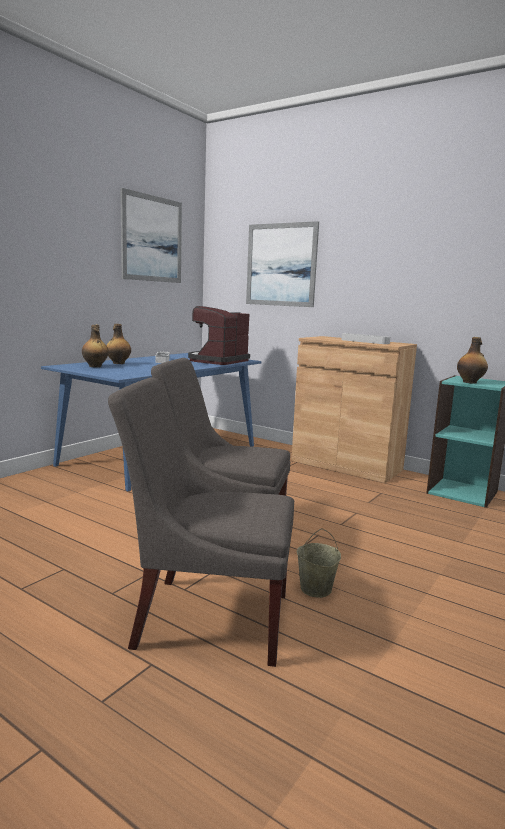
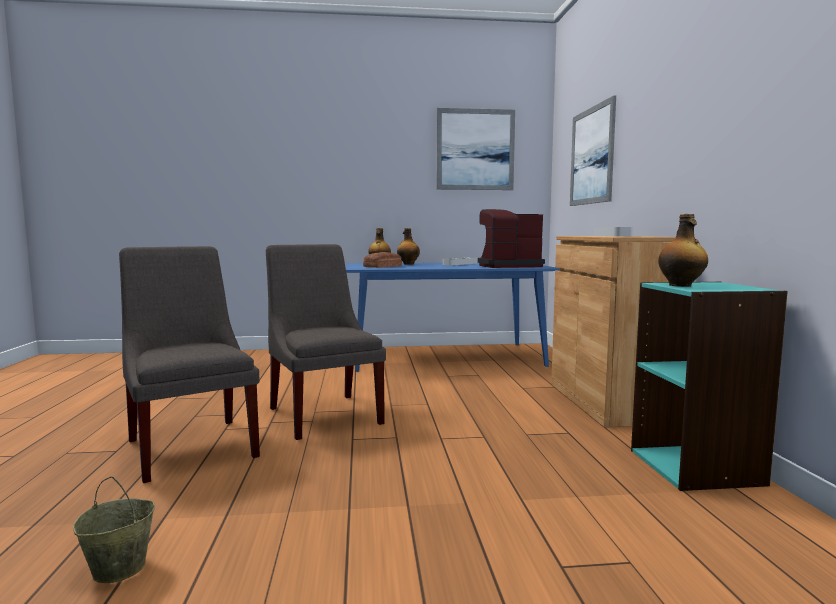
camera: 50 degrees right, 5 degrees down
beige bucket [297,528,341,598] -> beige bucket moved to [73,476,155,583]
none -> bread [363,252,402,268]

